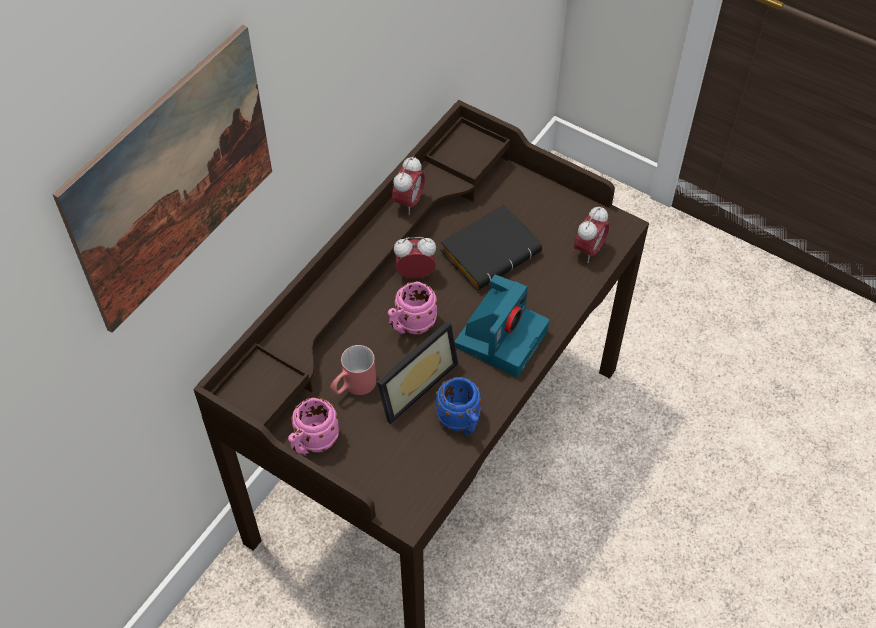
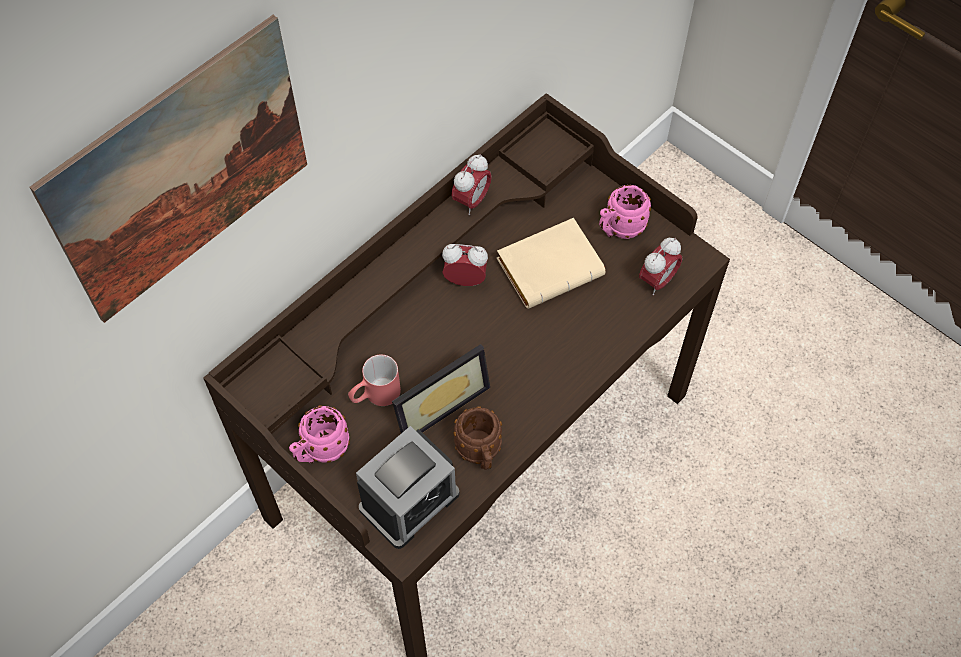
camera: 10 degrees right, 5 degrees up
pink mug [388,282,438,335] -> pink mug moved to [599,185,651,239]
blue mug [436,377,481,436] -> brown mug [454,406,502,470]
black book [440,205,542,290] -> beige book [497,218,606,309]
camera [455,274,549,377] -> none
none -> alarm clock [356,426,459,549]

